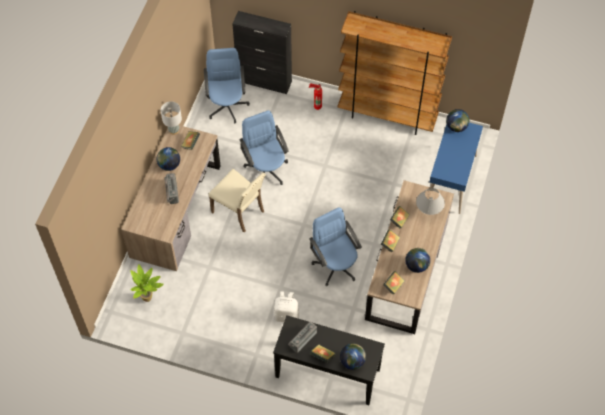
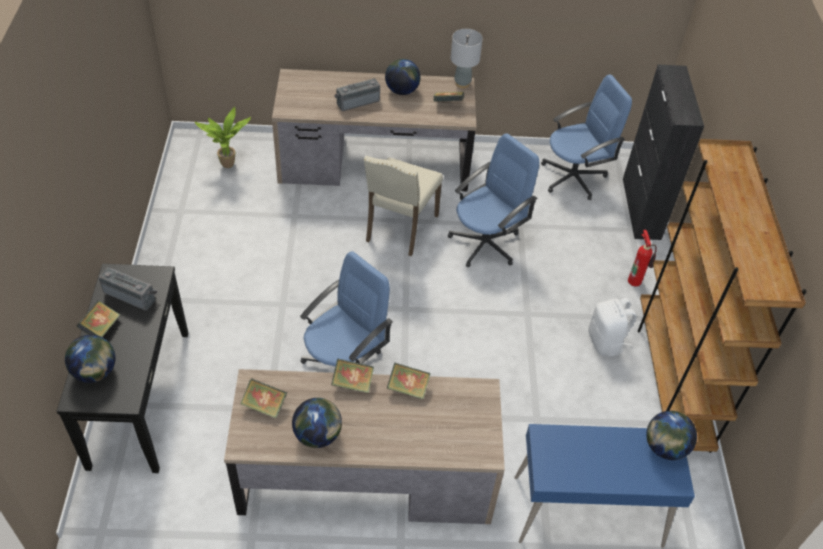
camera: 70 degrees right, 10 degrees down
white backpack [274,292,299,322] -> white backpack moved to [588,297,636,357]
grey table lamp [416,188,445,215] -> none

